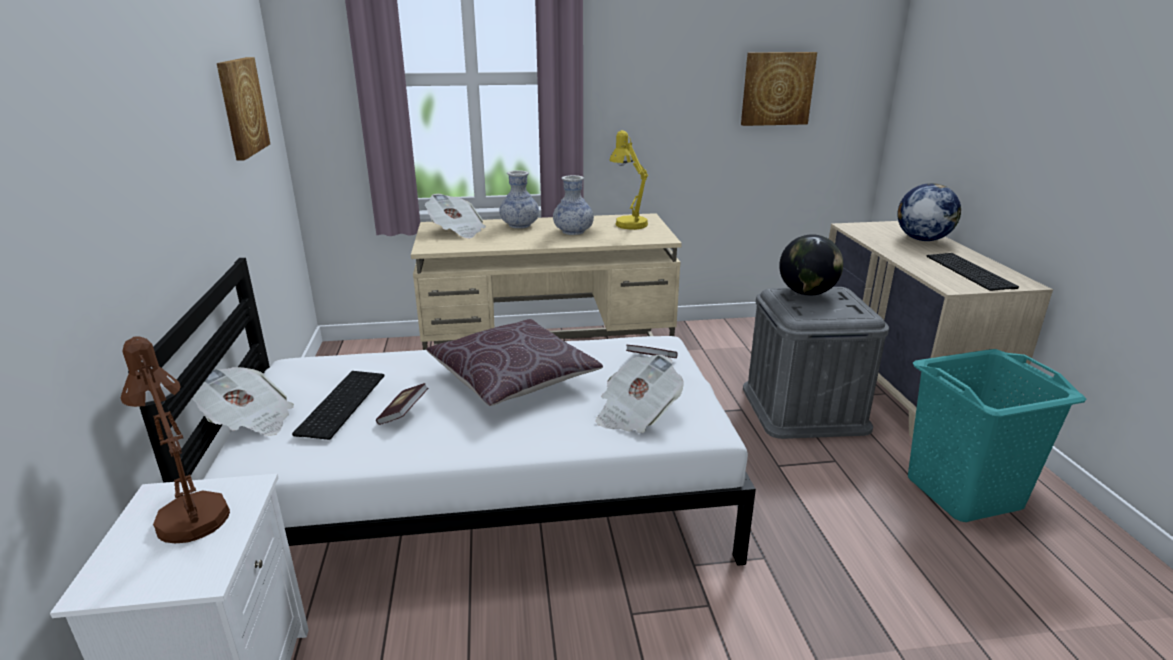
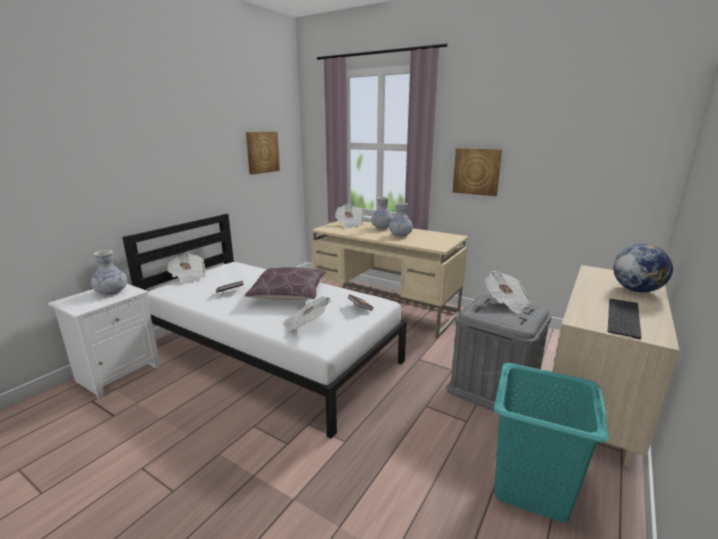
camera: 40 degrees right, 5 degrees down
brown table lamp [121,336,230,543] -> vase [91,250,127,296]
keyboard [292,371,384,440] -> none
yellow table lamp [610,130,648,230] -> none
picture [741,52,817,126] -> picture moved to [453,148,502,196]
globe [779,234,843,296] -> newspaper [485,271,531,313]

